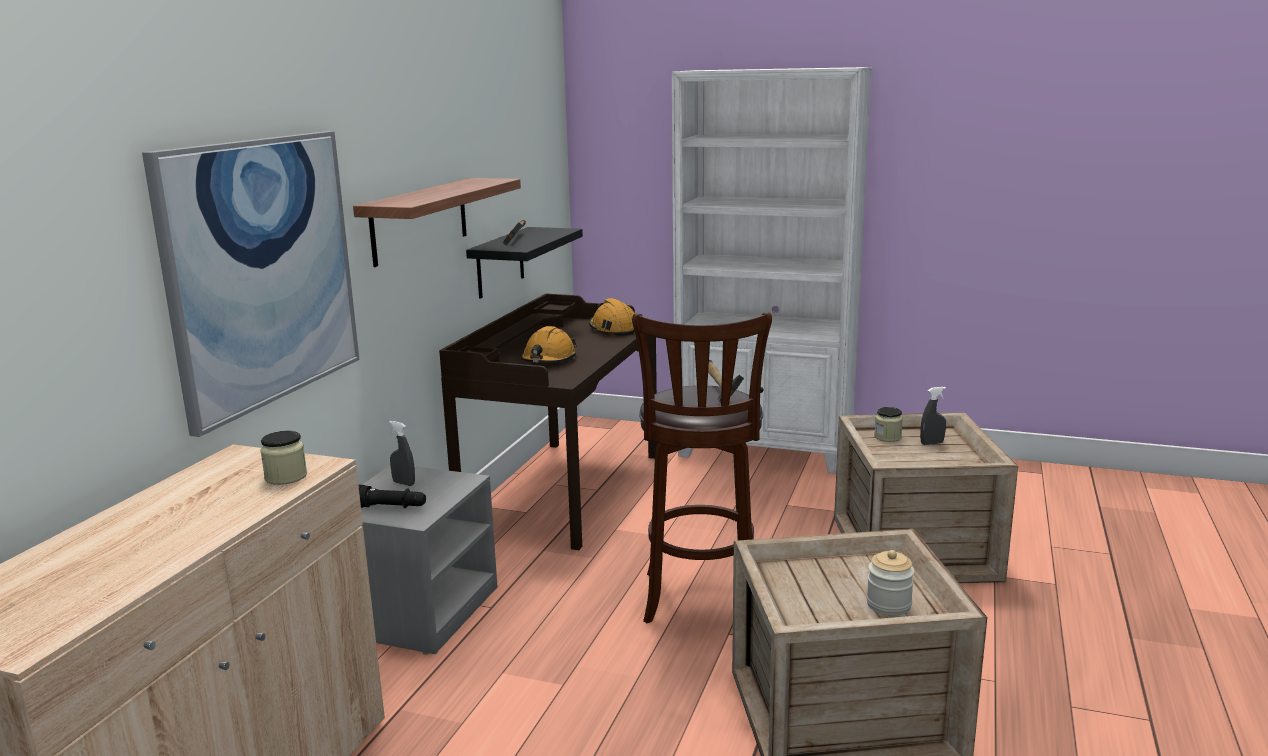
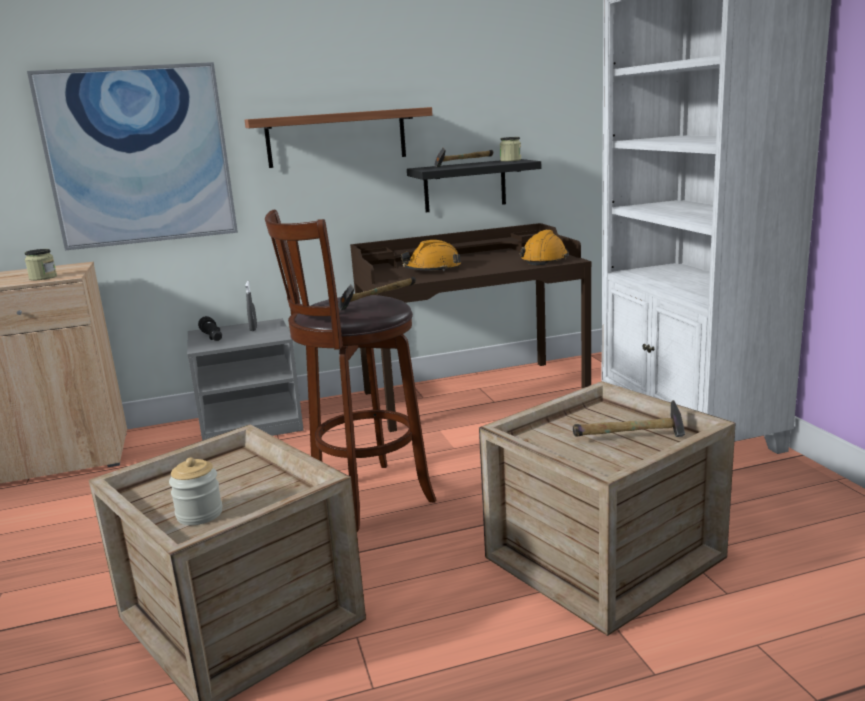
camera: 55 degrees right, 0 degrees up
jar [874,407,903,442] -> jar moved to [500,137,521,161]
grey spray bottle [920,387,946,445] -> hammer [573,400,685,437]

